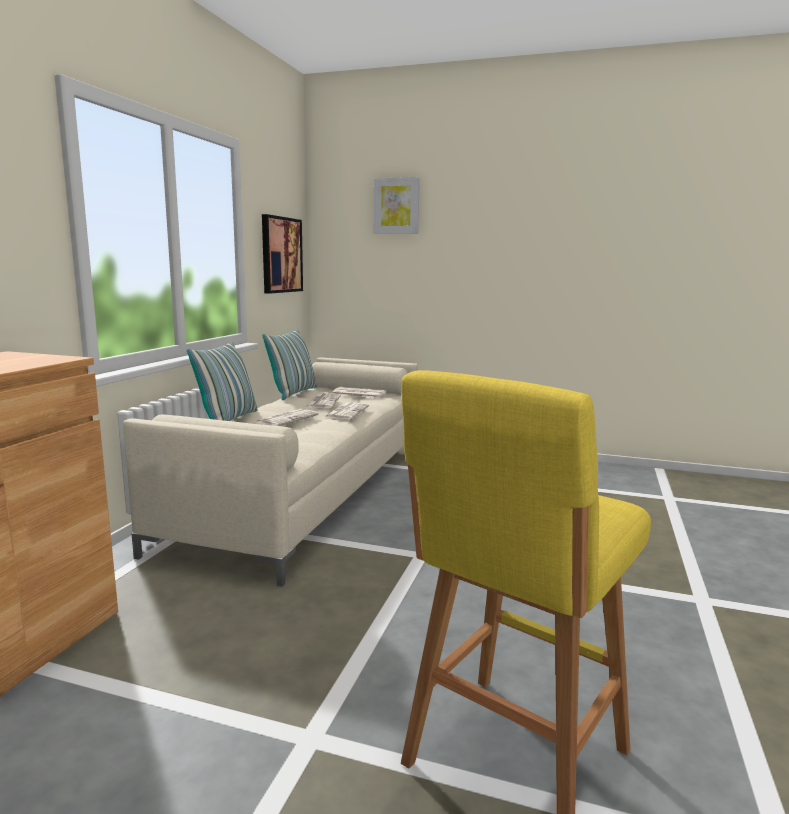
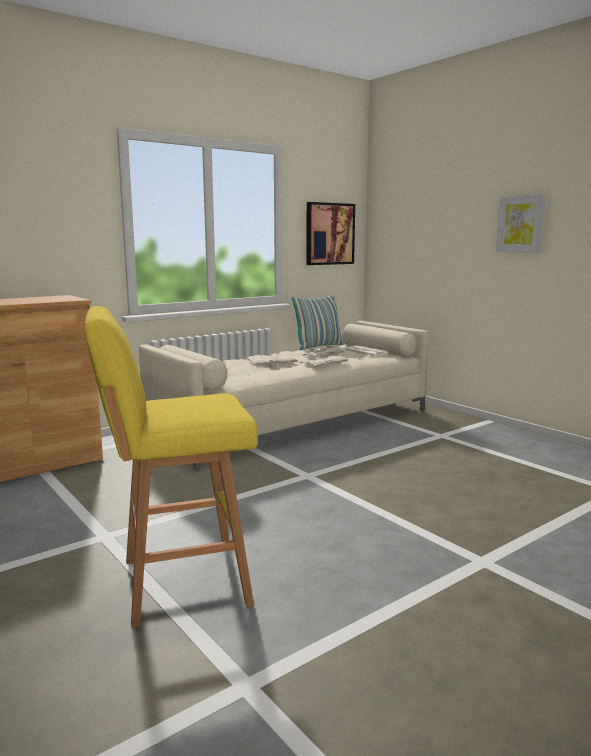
camera: 35 degrees right, 0 degrees up
pillow [187,341,257,421] -> none
picture [374,177,420,234] -> picture moved to [496,194,546,253]

